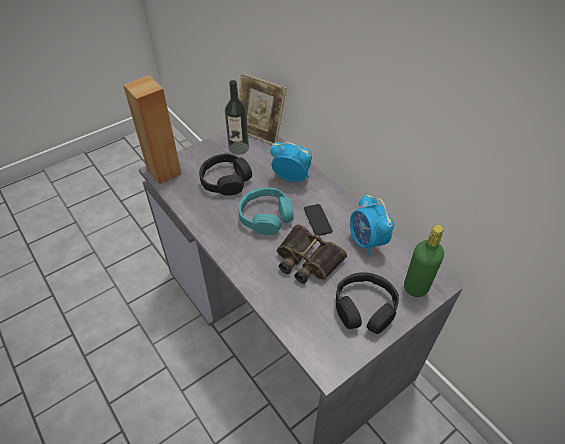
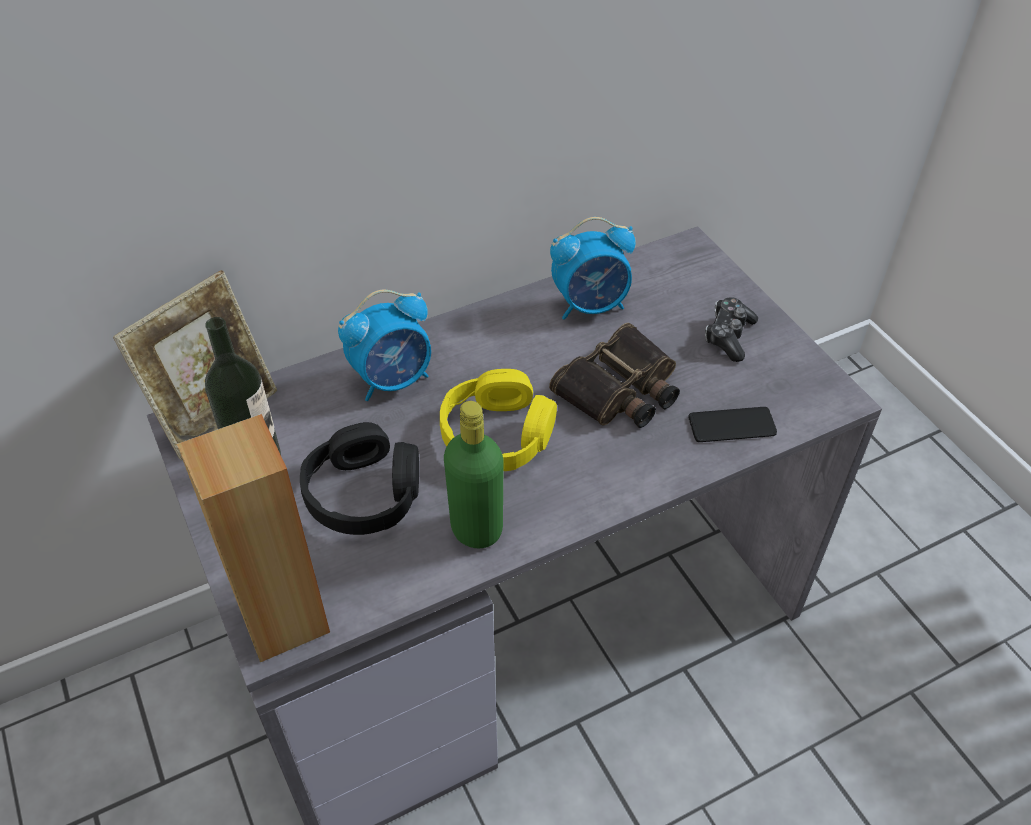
camera: 80 degrees left, 0 degrees up
turquoise headphones [239,188,294,235] -> yellow headphones [440,369,557,471]
alarm clock [270,142,312,182] -> alarm clock turned 150 degrees counterclockwise [338,289,431,401]
phone [304,204,333,236] -> phone moved to [689,407,777,442]
black headphones [336,272,399,334] -> game controller [705,297,758,362]
green bottle [404,225,444,297] -> green bottle moved to [444,401,504,548]

